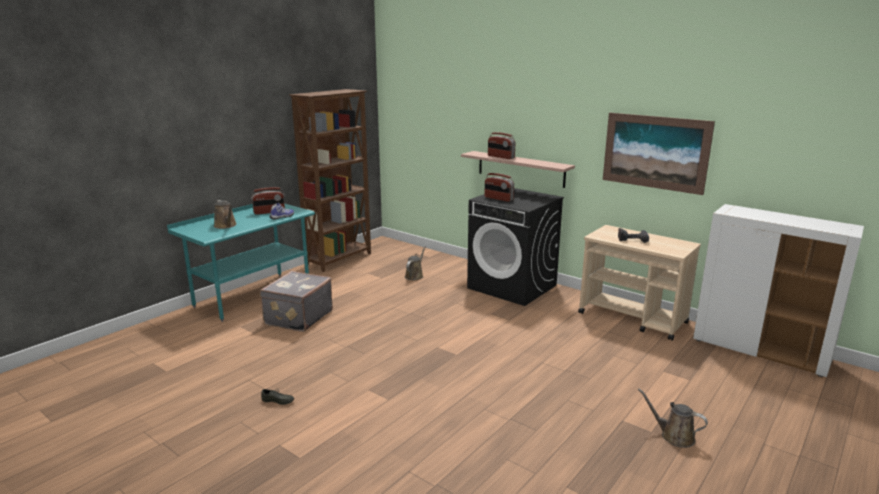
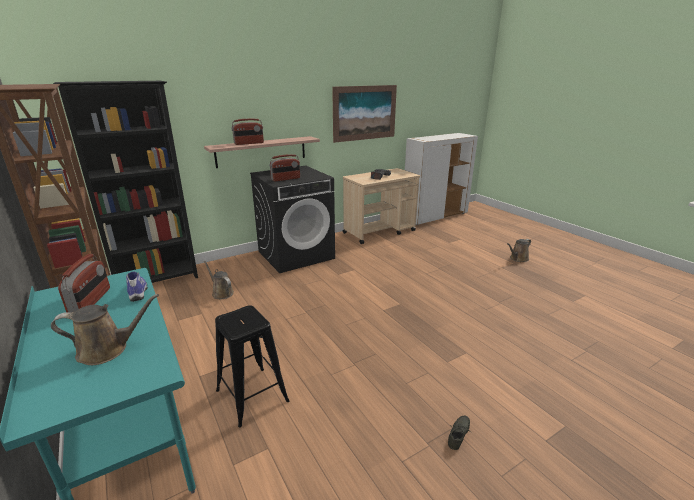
camera: 70 degrees left, 5 degrees up
grey suitcase [260,271,333,332] -> black stool [215,305,289,427]
none -> black bookcase [53,81,198,283]

